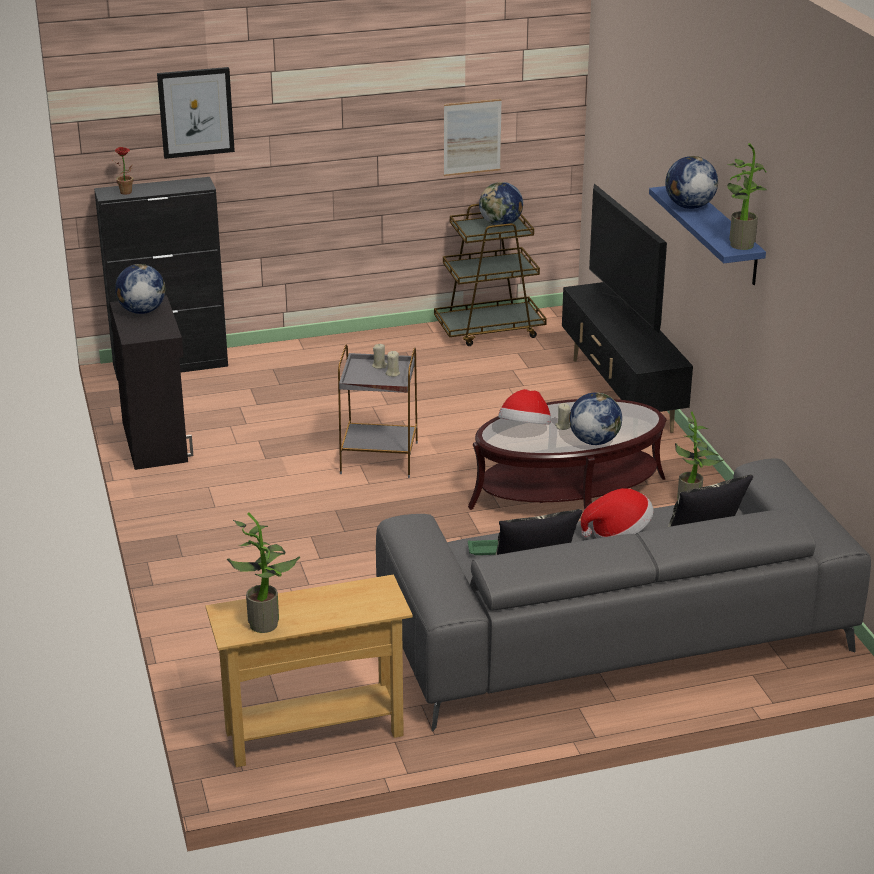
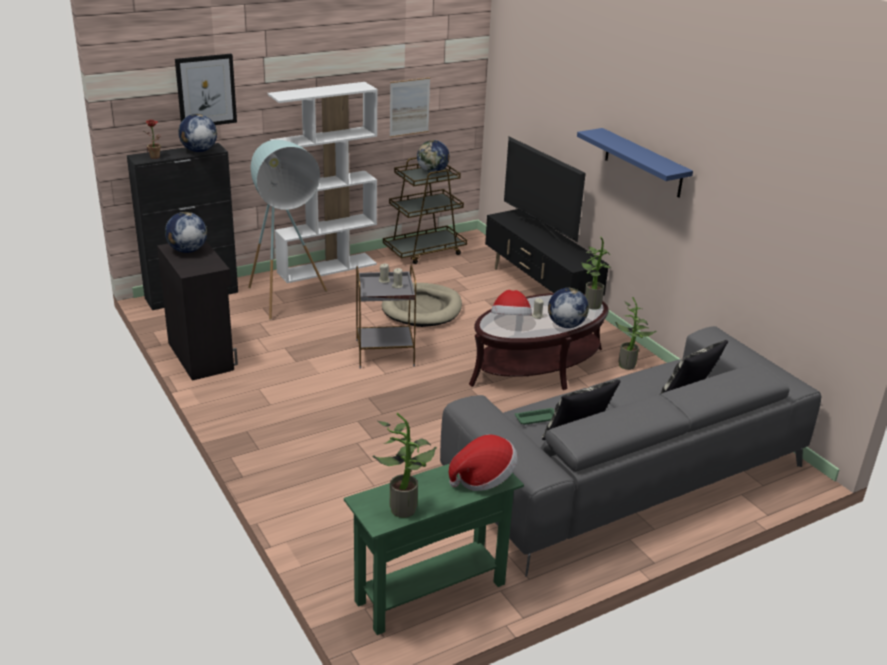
camera: 15 degrees left, 0 degrees up
beige console table [206,574,413,767] -> green console table [344,464,524,635]
hat [581,488,653,538] -> hat moved to [449,435,518,491]
globe [665,156,718,209] -> globe moved to [178,114,217,152]
potted plant [727,143,767,250] -> potted plant moved to [581,237,611,309]
none -> turquoise floor lamp [248,140,327,320]
none -> white bookcase [268,82,378,283]
none -> beige dog bed [382,283,462,327]

